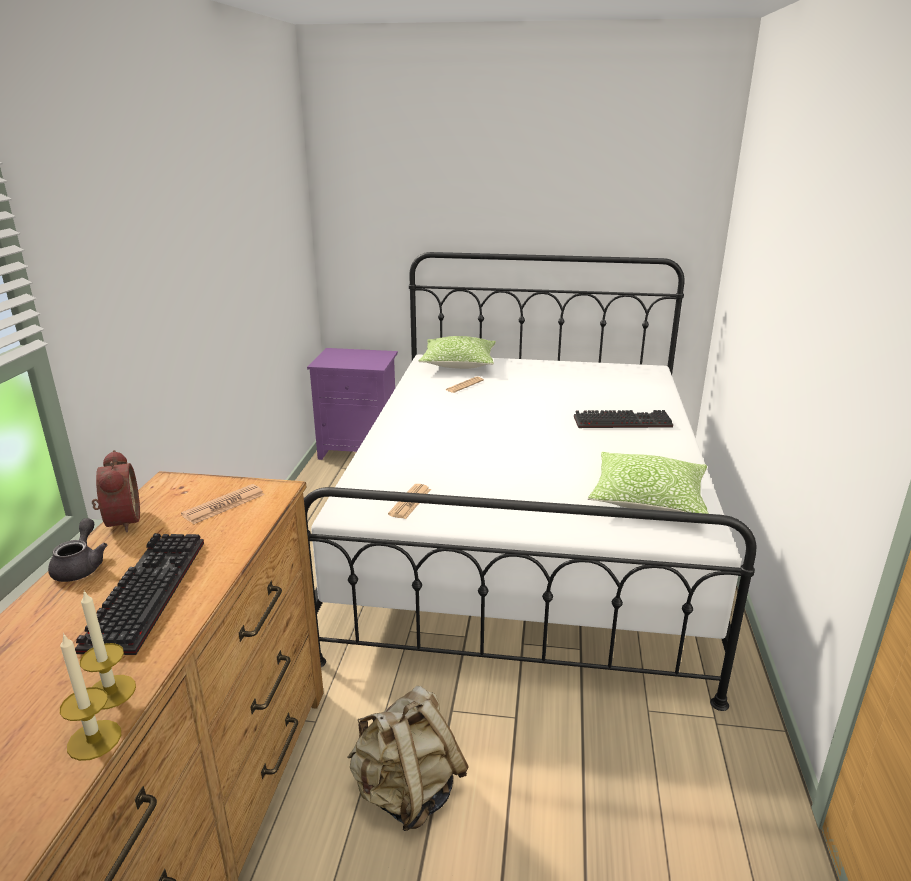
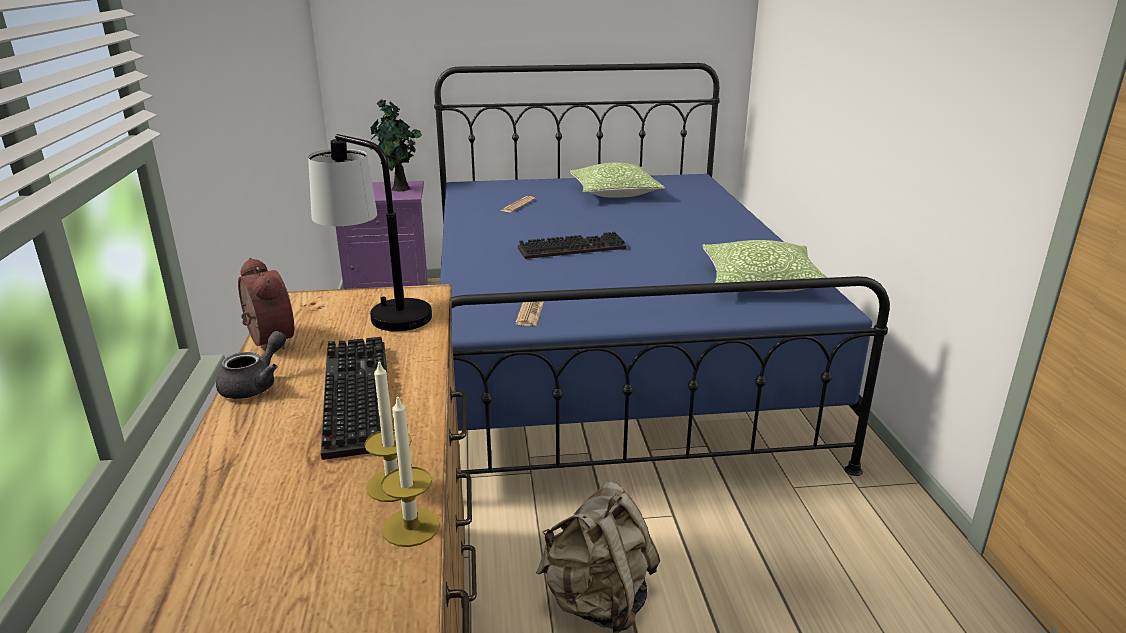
camera: 15 degrees left, 0 degrees up
grey teapot [48,518,107,582] -> grey teapot turned 45 degrees clockwise [216,331,286,399]
newspaper [181,484,265,524] -> table lamp [308,134,432,331]
white bed [304,252,757,711] -> blue bed [434,63,890,476]
pillow [418,336,496,369] -> pillow moved to [570,163,665,198]
keyboard [574,410,673,428] -> keyboard moved to [518,232,626,259]
none -> potted plant [369,99,422,191]

